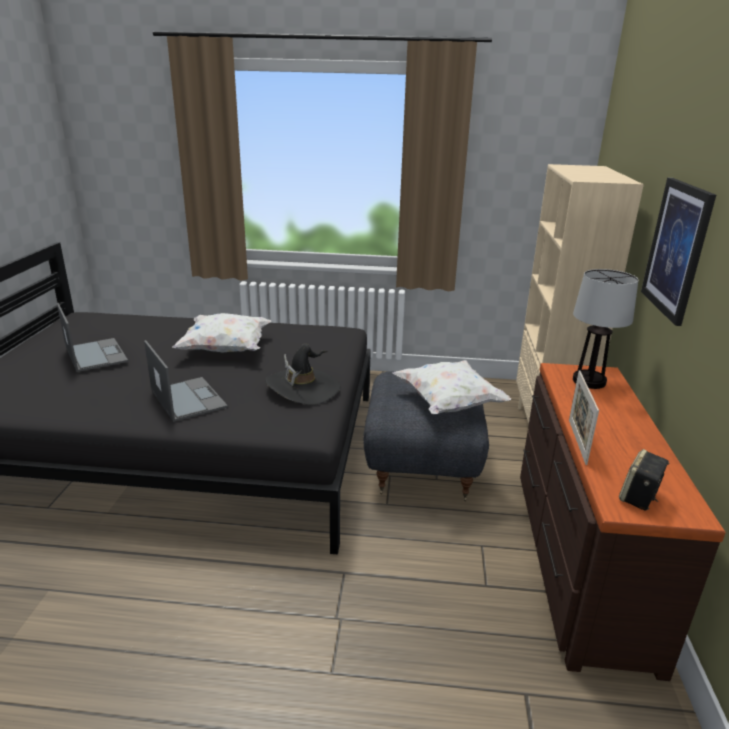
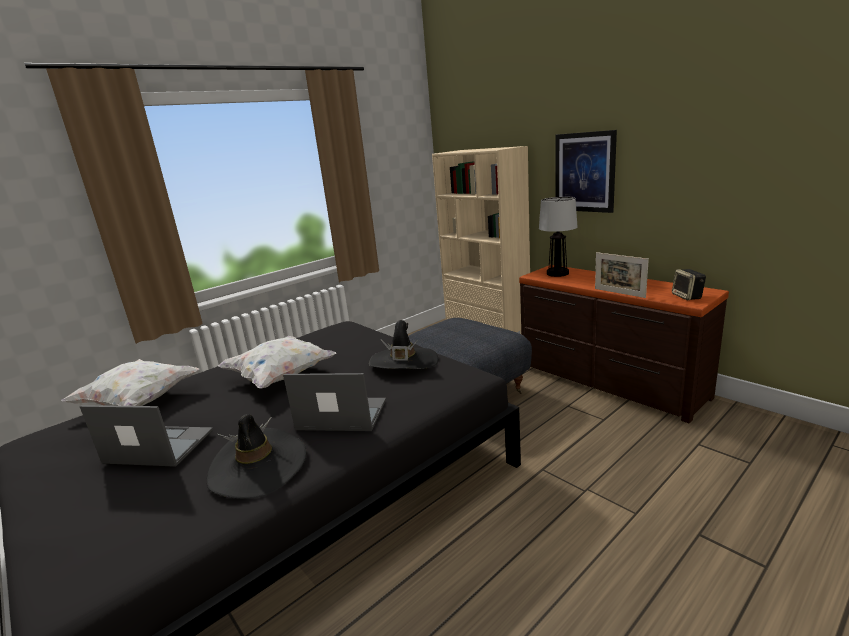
camera: 45 degrees left, 5 degrees down
white pillow [393,360,511,414] -> white pillow moved to [61,359,199,406]
none -> black hat [206,414,307,499]

